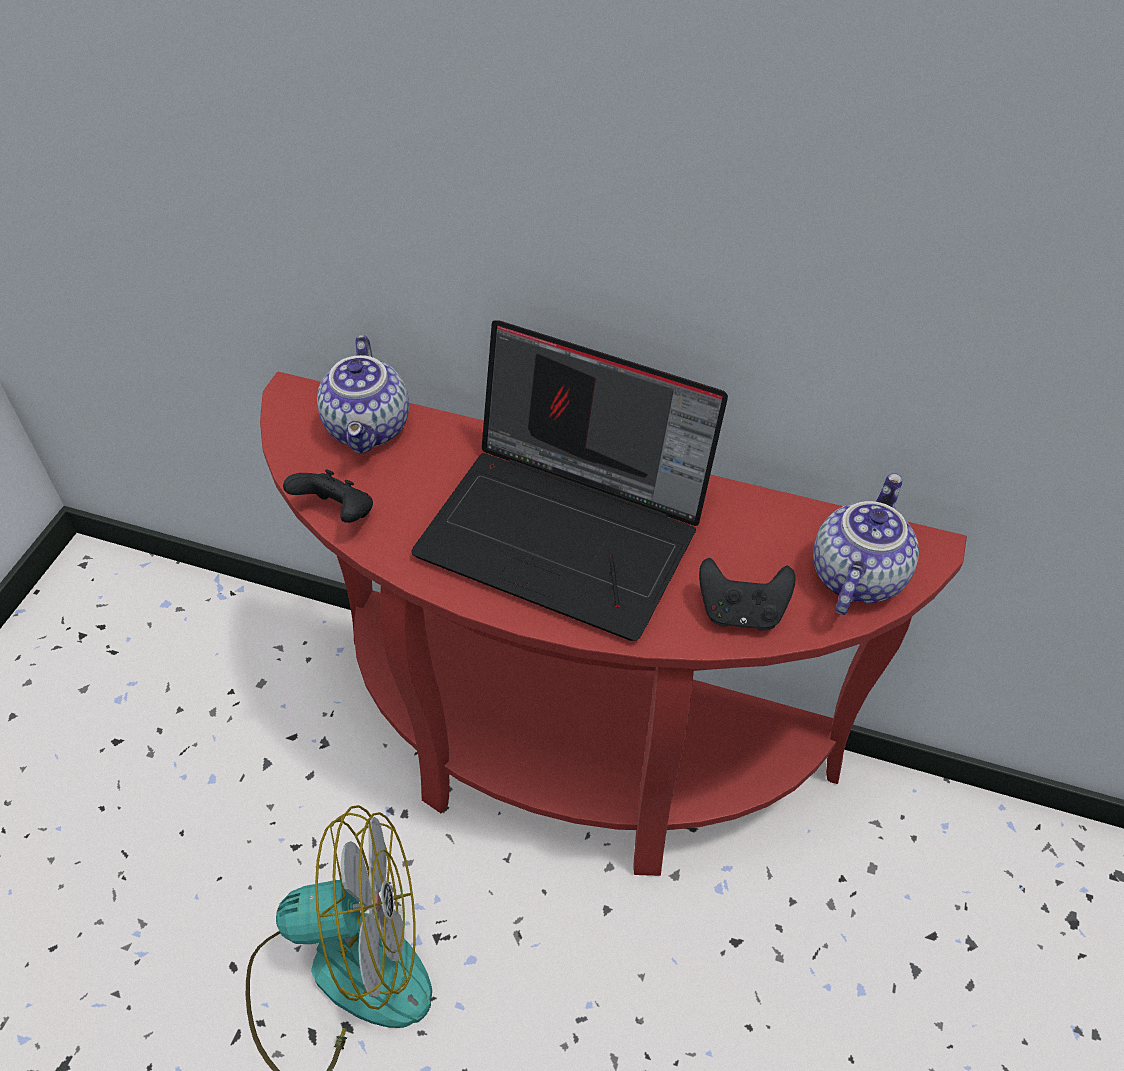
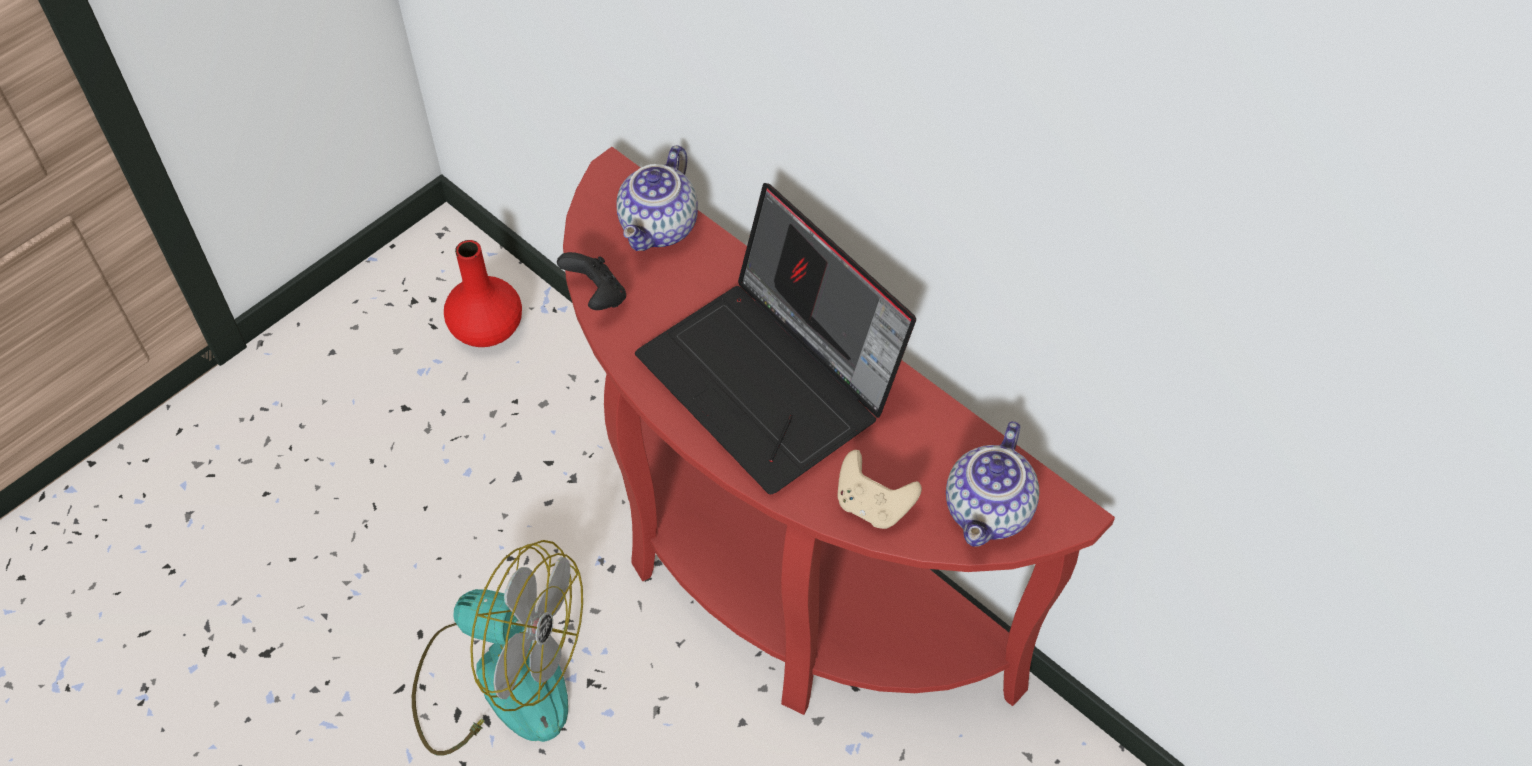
camera: 25 degrees right, 5 degrees up
black game controller [699,558,796,631] -> beige game controller [837,450,922,529]
teapot [813,473,919,615] -> teapot turned 150 degrees clockwise [946,421,1040,547]
none -> red vase [444,240,522,347]

